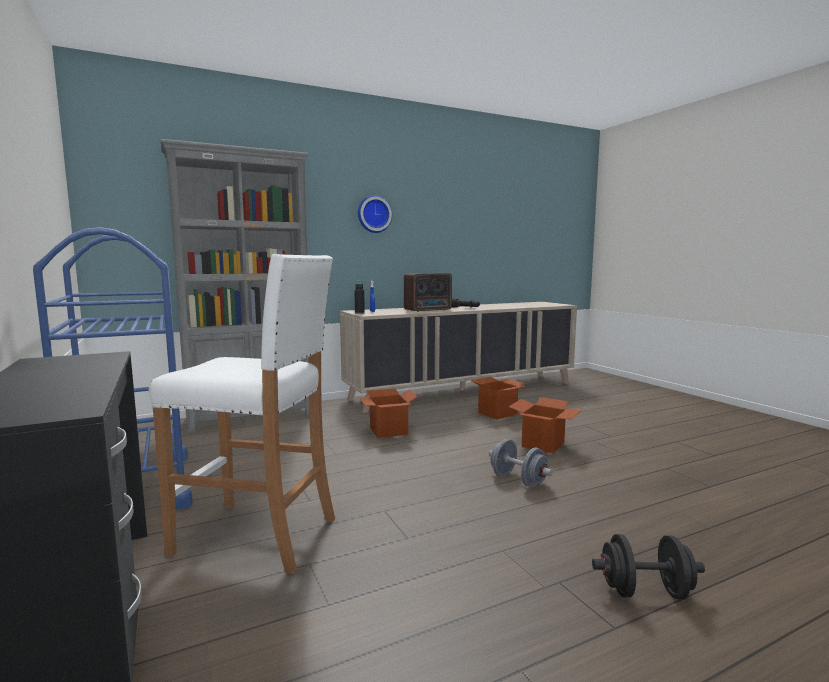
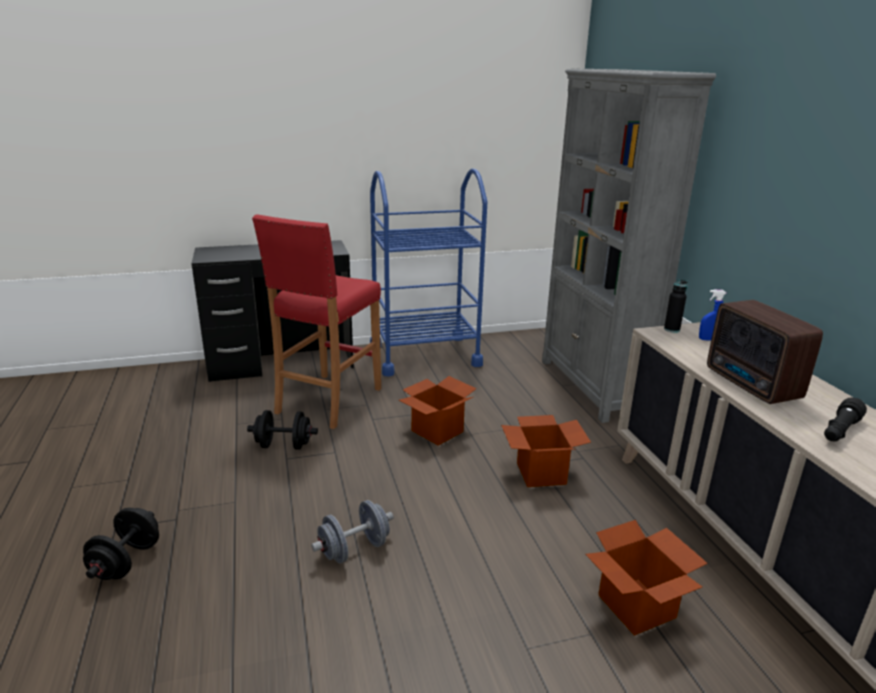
camera: 100 degrees right, 15 degrees up
white stool [149,254,335,574] -> red stool [252,214,381,429]
wall clock [358,195,392,233] -> none
cardboard box [509,397,582,454] -> cardboard box moved to [399,376,477,446]
none -> black dumbbell [247,410,318,450]

